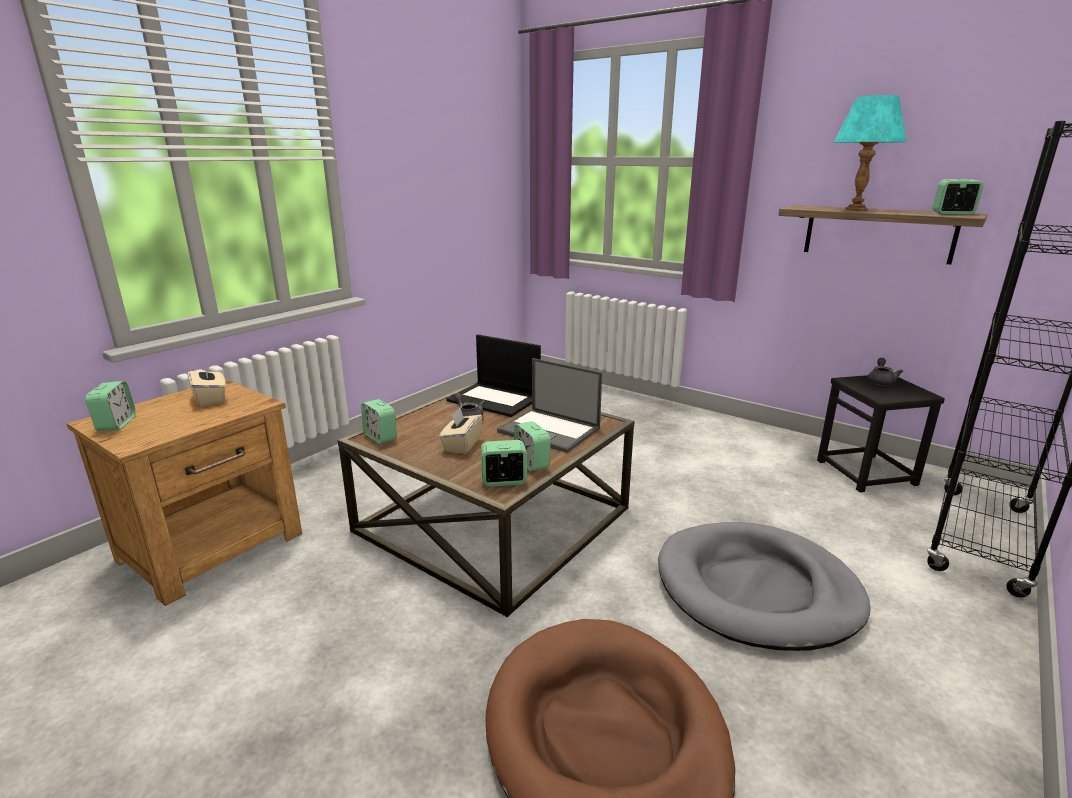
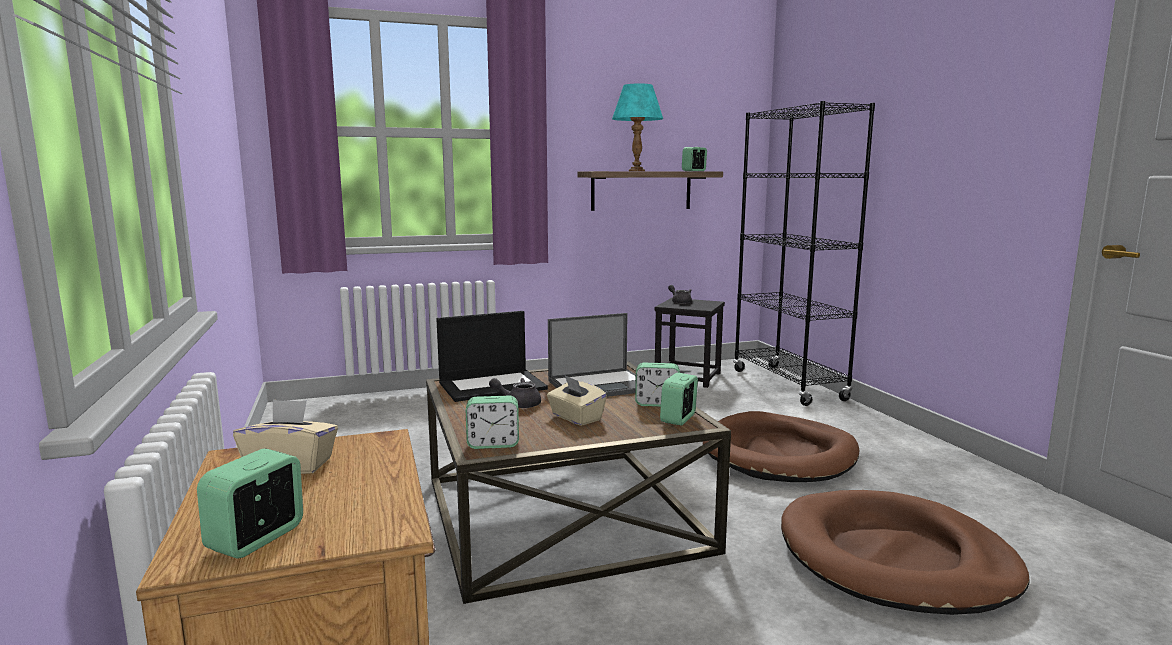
camera: 55 degrees left, 10 degrees down
alarm clock [85,381,136,431] -> alarm clock turned 90 degrees counterclockwise [197,449,303,558]
grey dog bed [658,522,871,651] -> brown dog bed [703,411,859,482]

